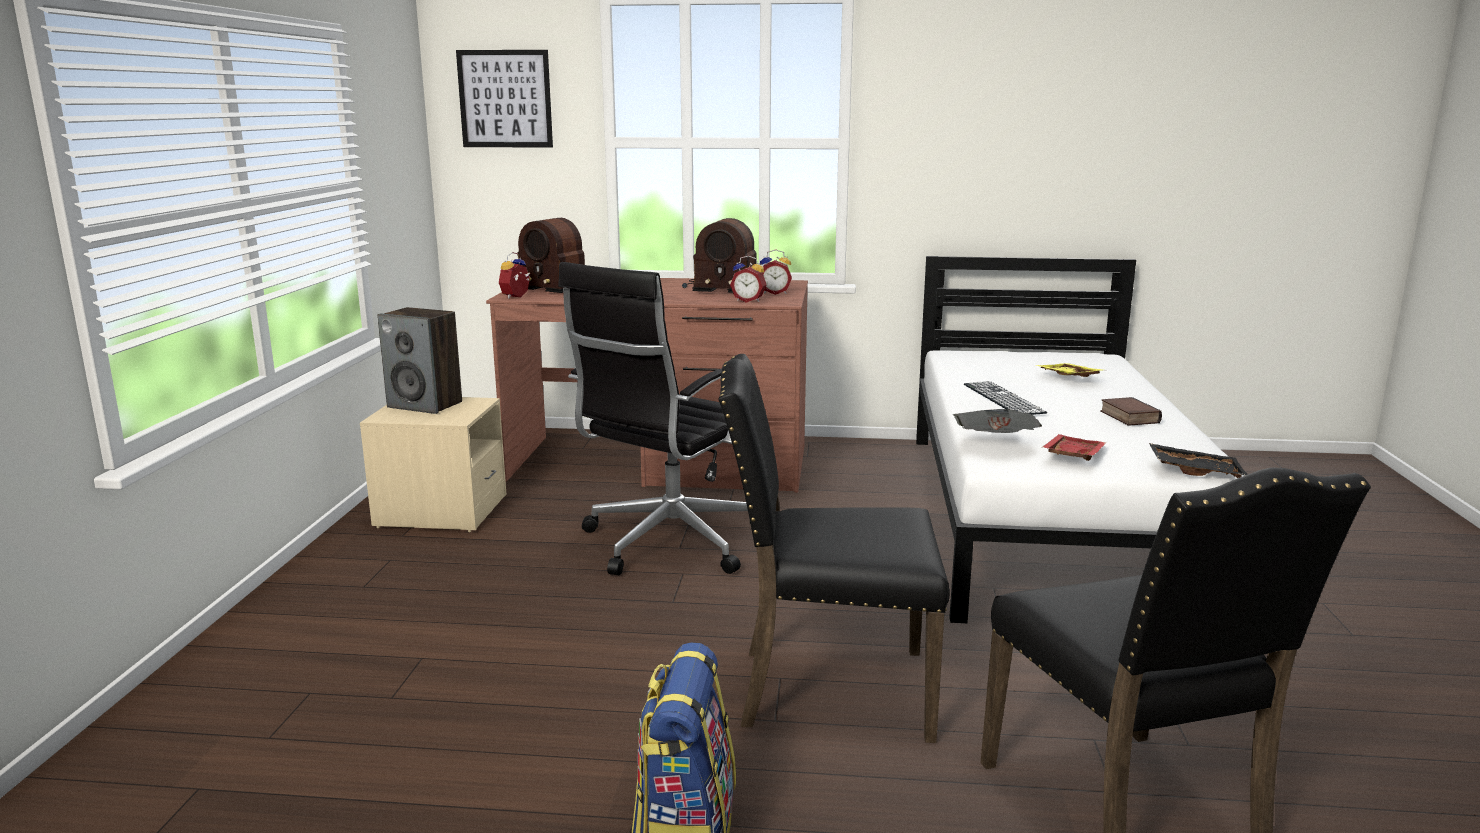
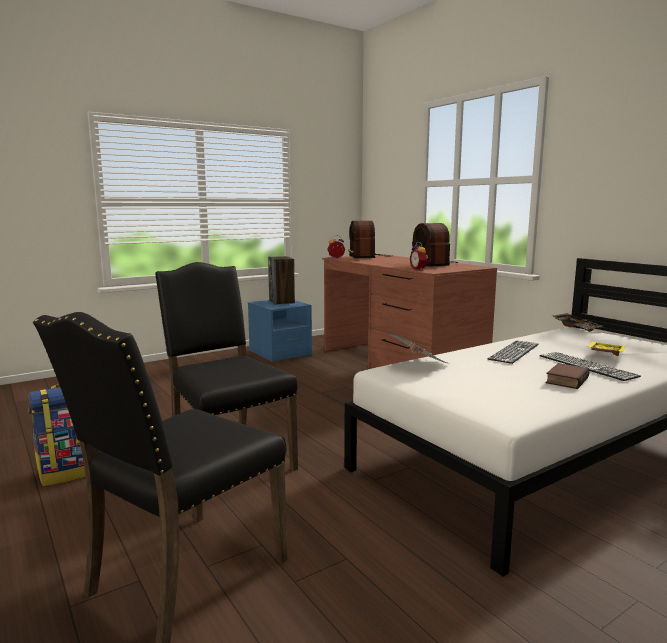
camera: 50 degrees right, 5 degrees down
beige nightstand [360,397,507,532] -> blue nightstand [248,300,312,362]
picture [456,50,553,148] -> none
black office chair [558,262,748,575] -> none
alarm clock [760,249,792,295] -> none
red tray [1042,434,1106,461] -> none
black tray [1149,443,1248,478] -> black tray moved to [552,313,603,332]
none -> keyboard [540,352,641,381]

